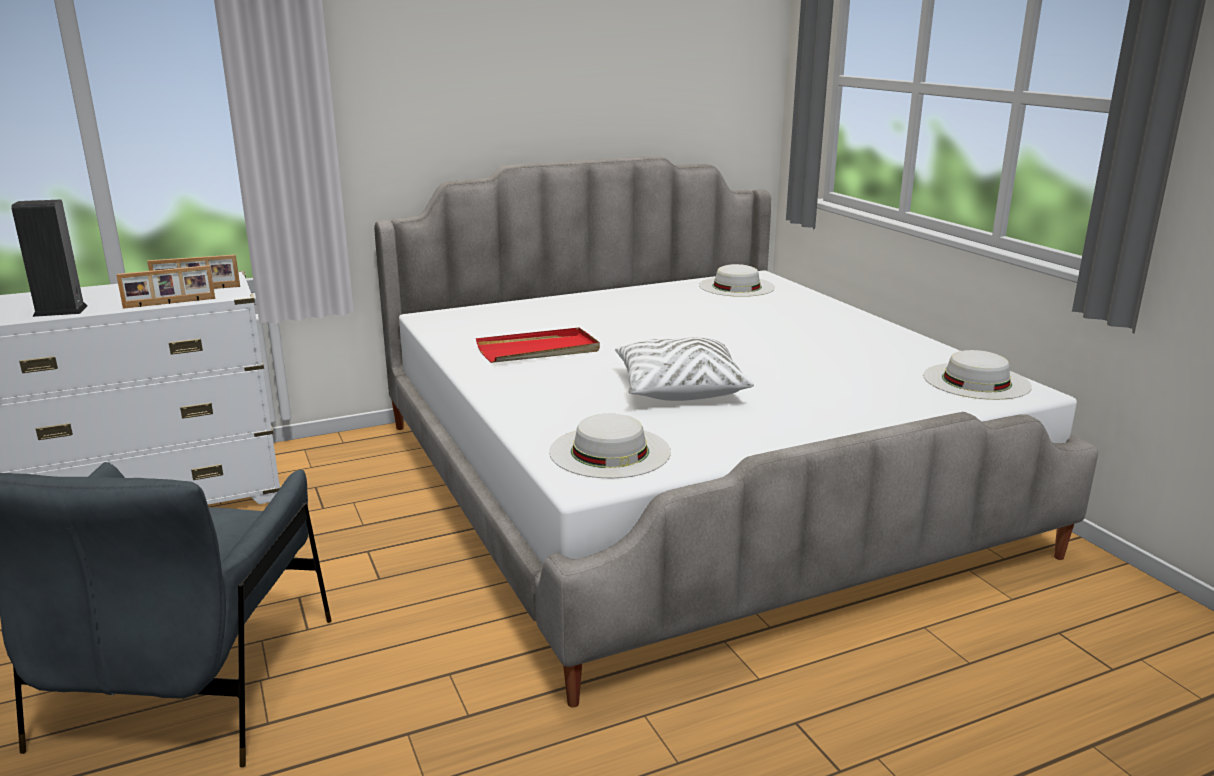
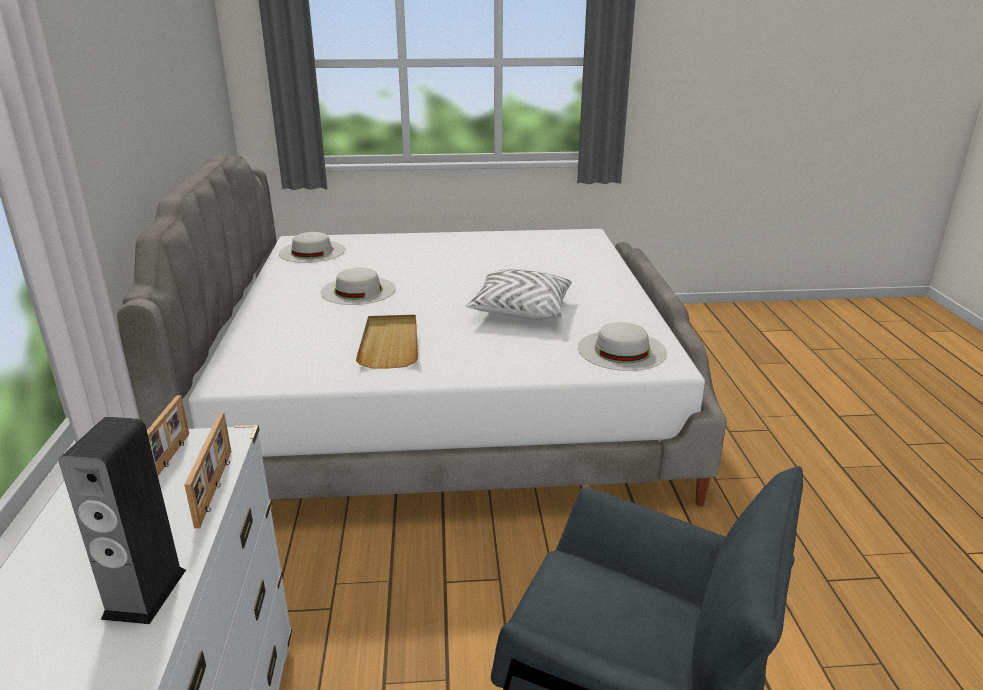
camera: 70 degrees left, 5 degrees up
red tray [476,327,600,363] -> beige tray [356,315,418,369]
white hat [923,350,1032,400] -> white hat moved to [320,268,396,305]

